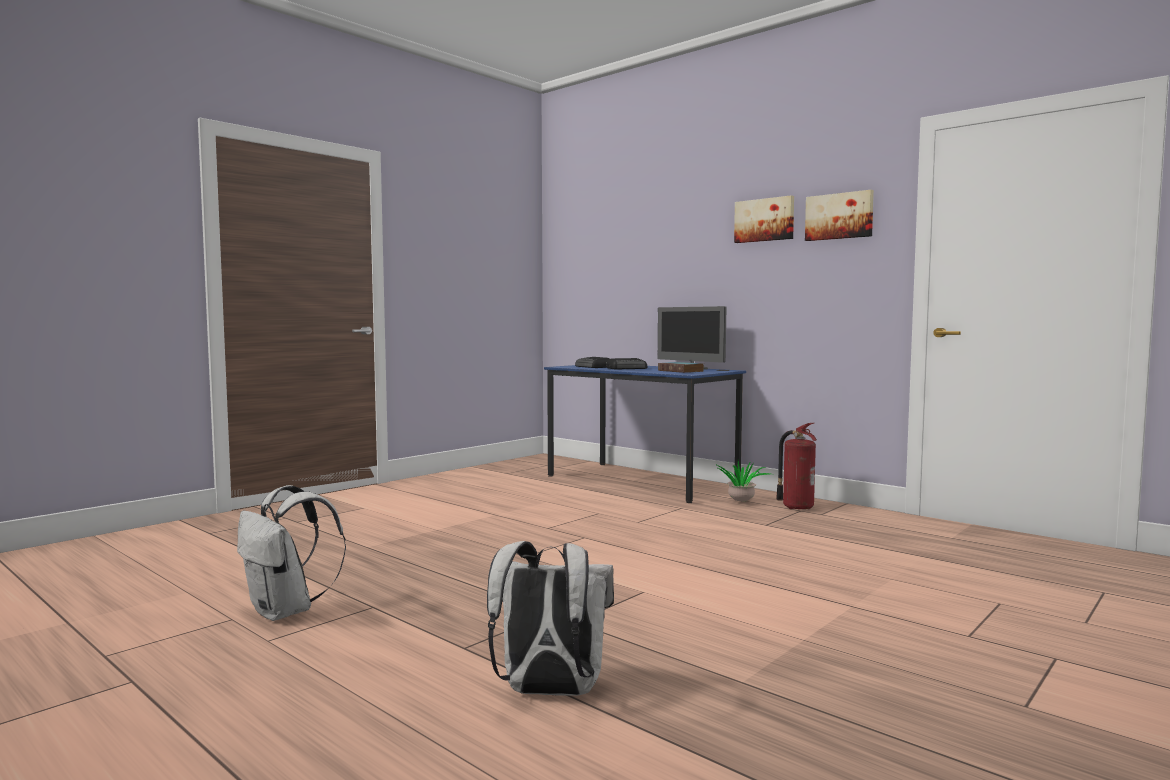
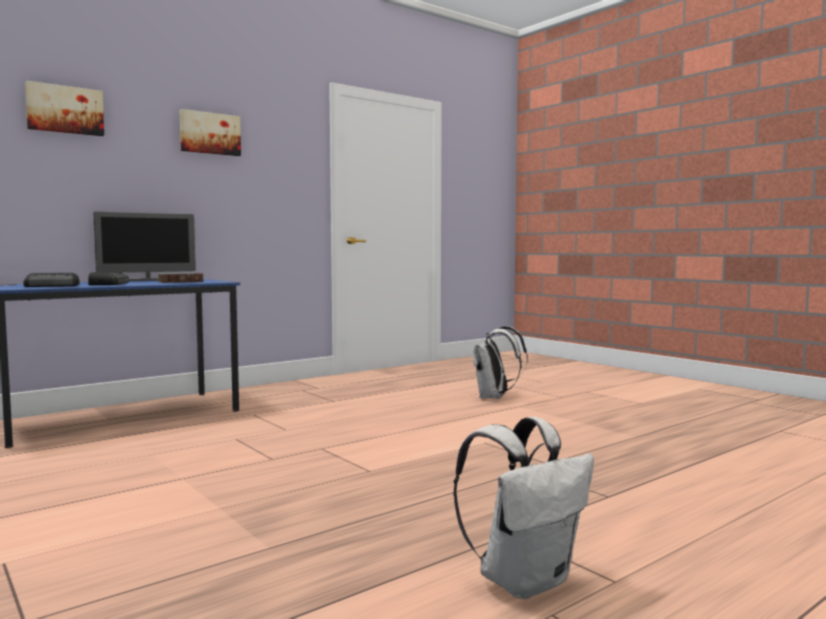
camera: 80 degrees left, 0 degrees up
white backpack [487,541,614,696] -> white backpack moved to [473,326,528,399]
potted plant [714,461,770,501] -> none
fire extinguisher [776,423,817,509] -> none
picture [805,190,874,241] -> picture moved to [25,81,104,136]

